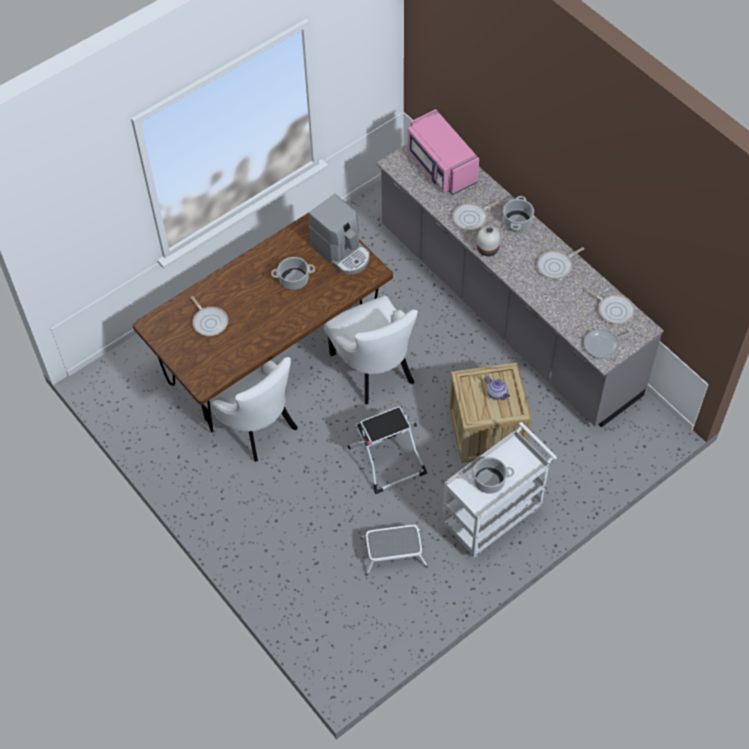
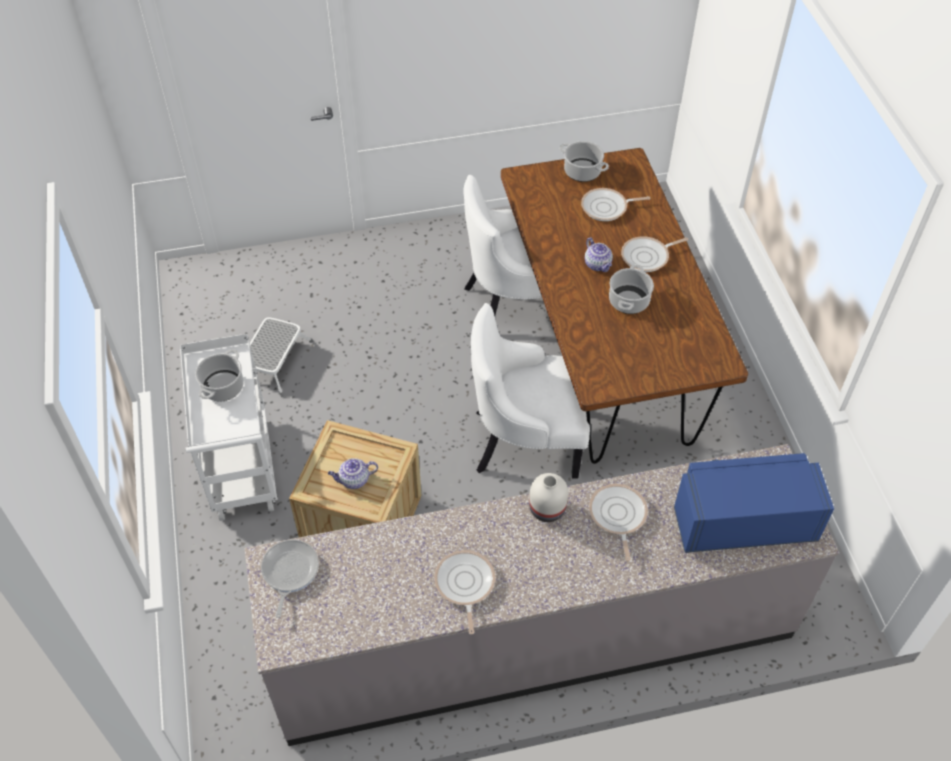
camera: 115 degrees right, 5 degrees down
coffee machine [308,194,370,274] -> none
step ladder [348,407,427,494] -> none
pink microwave [407,109,479,195] -> blue microwave [674,453,834,553]
cooking pot [503,196,534,232] -> cooking pot moved to [560,141,609,182]
frying pan [586,289,635,324] -> frying pan moved to [621,236,688,272]
none -> teapot [585,238,613,272]

